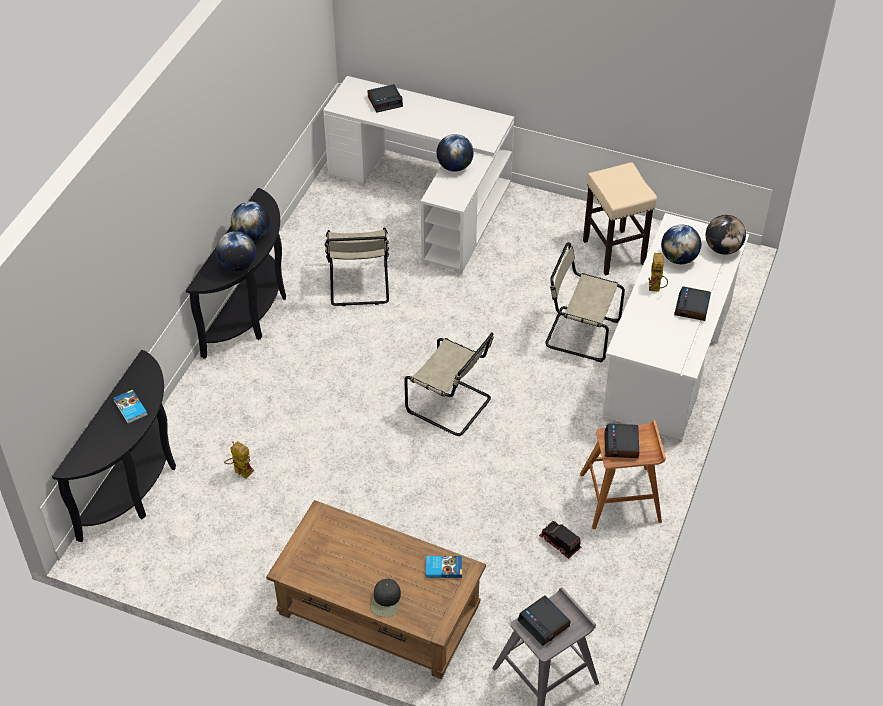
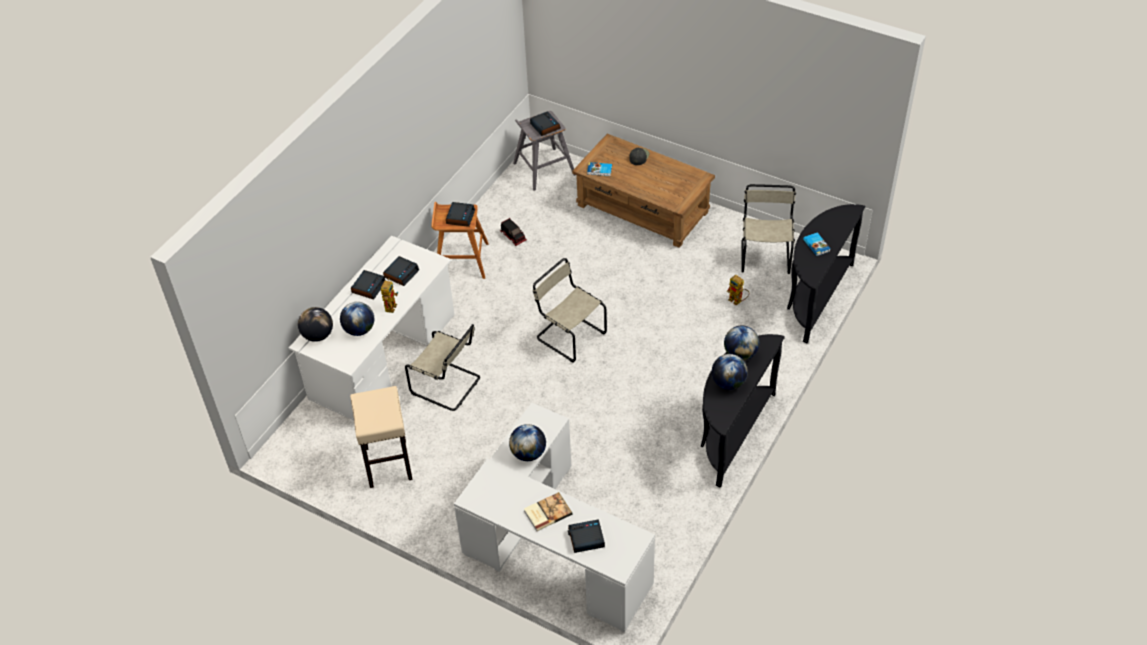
camera: 170 degrees left, 0 degrees up
beige chair [325,228,389,306] -> beige chair moved to [741,184,796,274]
none -> alarm clock [383,256,419,286]
none -> book [524,492,572,531]

